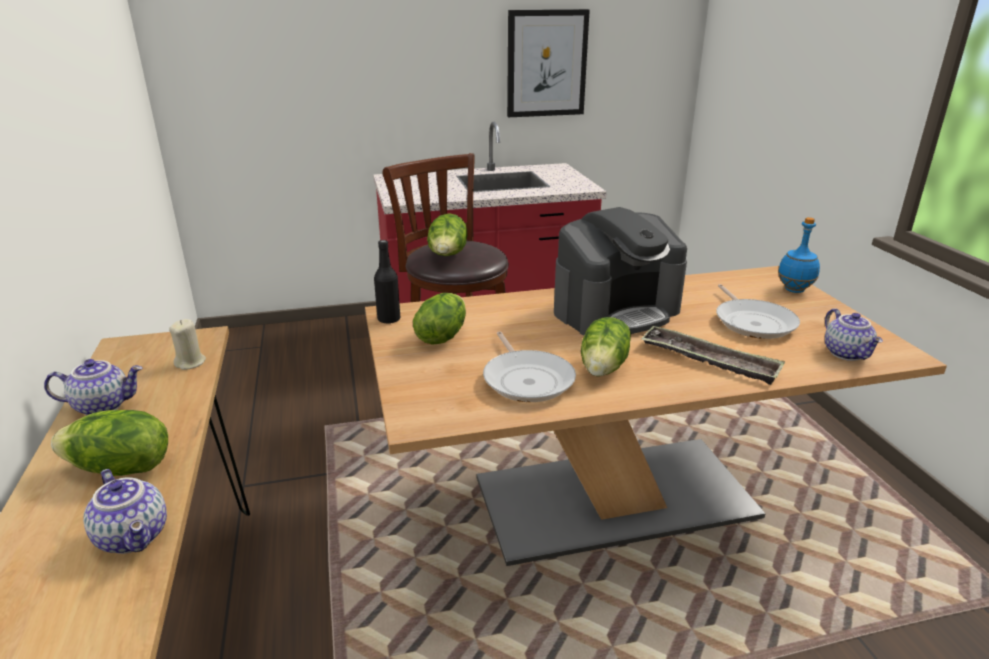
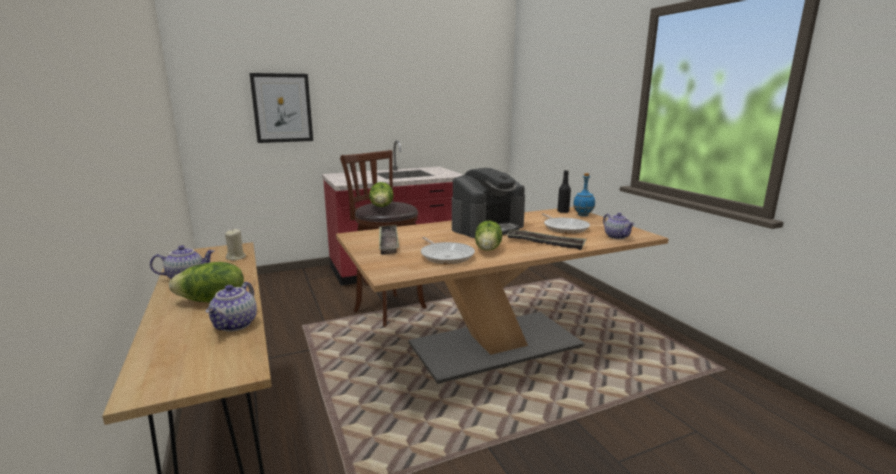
camera: 10 degrees left, 10 degrees down
teapot [83,469,167,554] -> teapot turned 60 degrees clockwise [206,282,257,331]
black bottle [374,240,400,323] -> black bottle moved to [557,170,571,213]
lettuce [413,293,466,345] -> tray [379,225,399,255]
picture [507,9,590,117] -> picture moved to [249,73,313,143]

